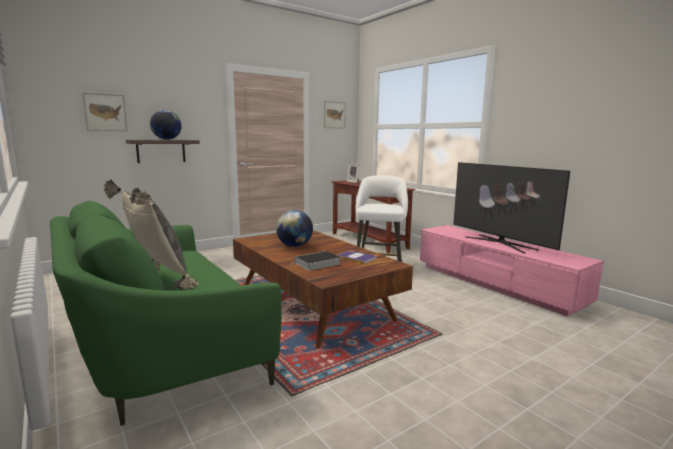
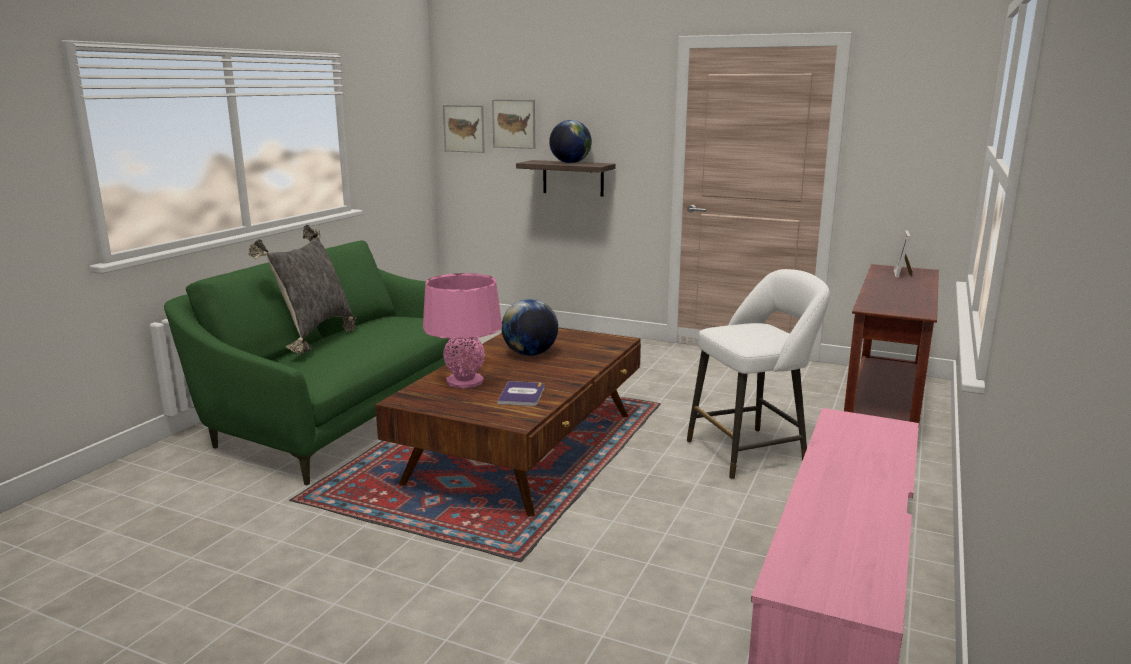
camera: 60 degrees right, 5 degrees up
book [292,251,341,271] -> pink table lamp [423,273,502,388]
picture [324,101,346,129] -> picture moved to [443,105,485,153]
television [454,162,570,254] -> none

